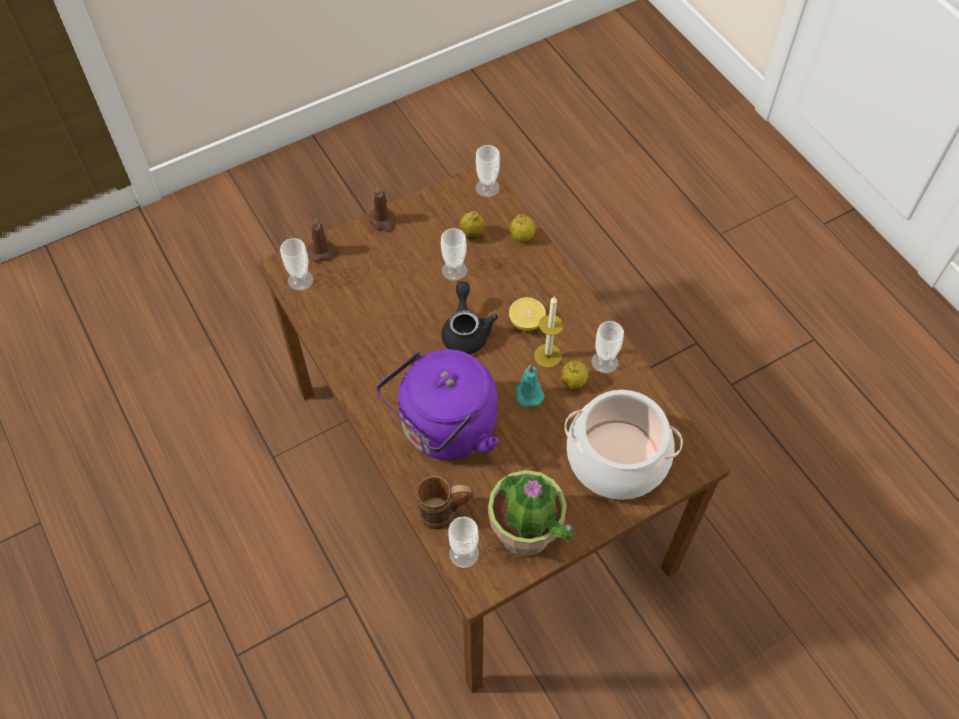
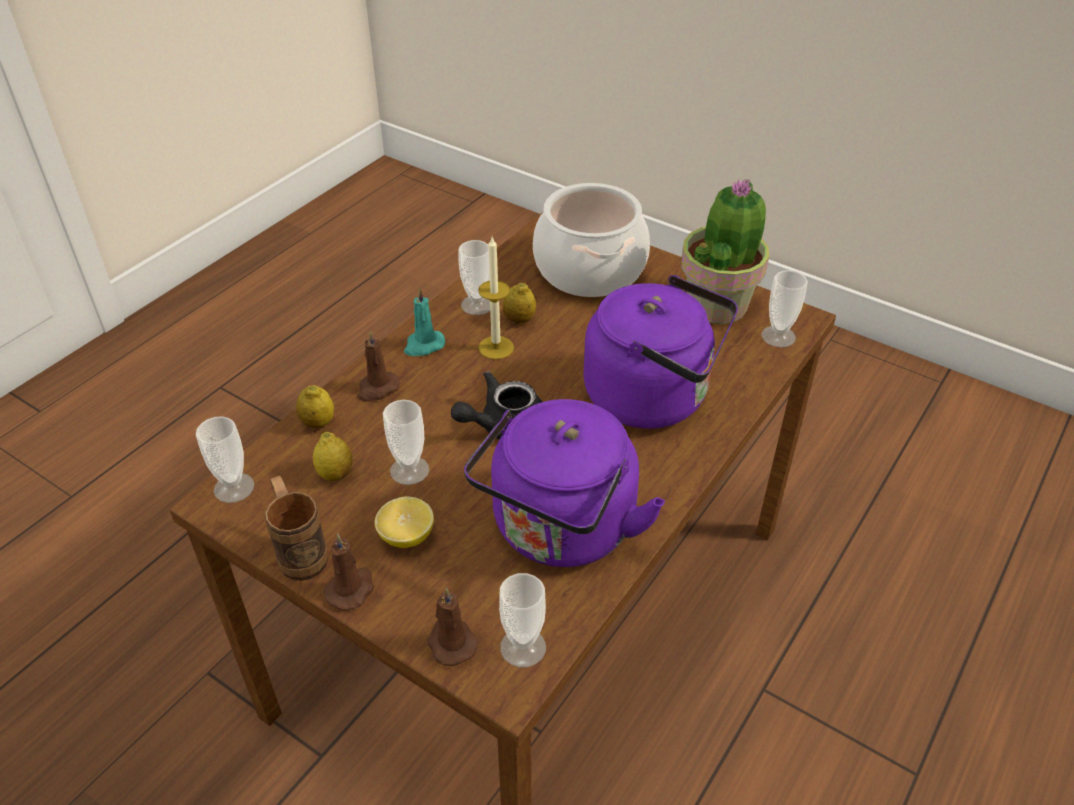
camera: 115 degrees left, 15 degrees down
brown mug [416,476,473,529] -> brown mug moved to [265,475,329,581]
lemon [509,297,546,331] -> lemon moved to [374,496,434,548]
turquoise candle [515,364,545,407] -> turquoise candle moved to [404,288,445,356]
none -> brown candle [357,330,400,401]
none -> purple kettle [464,399,665,567]

